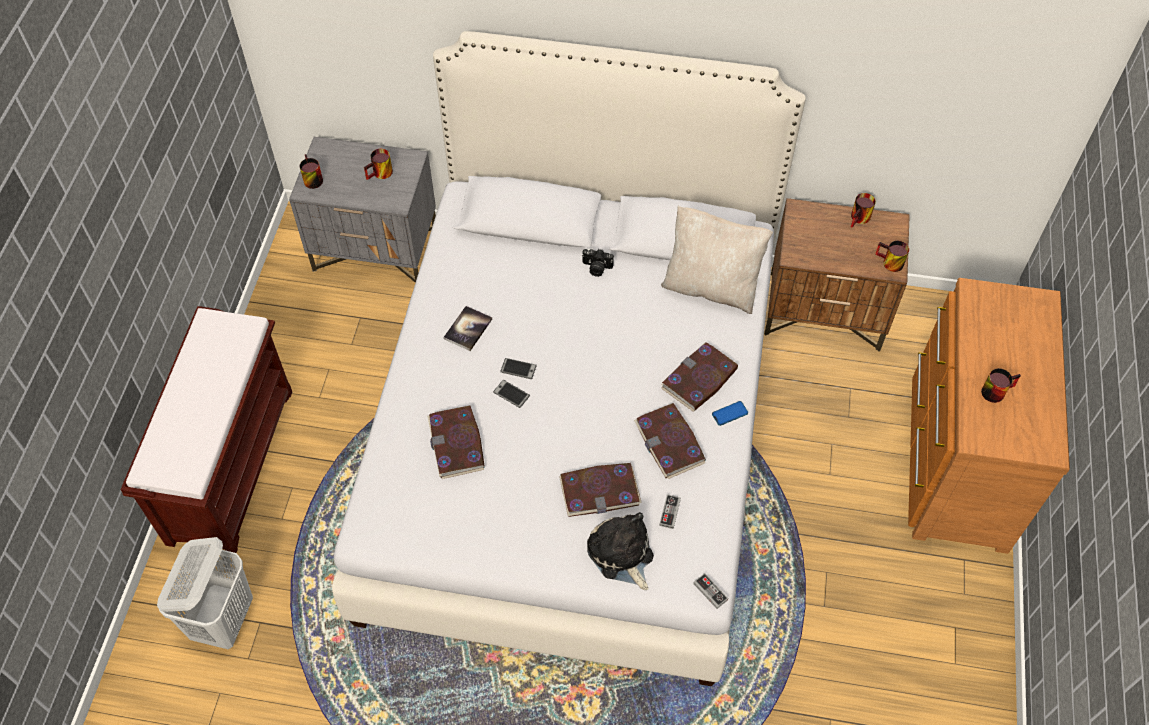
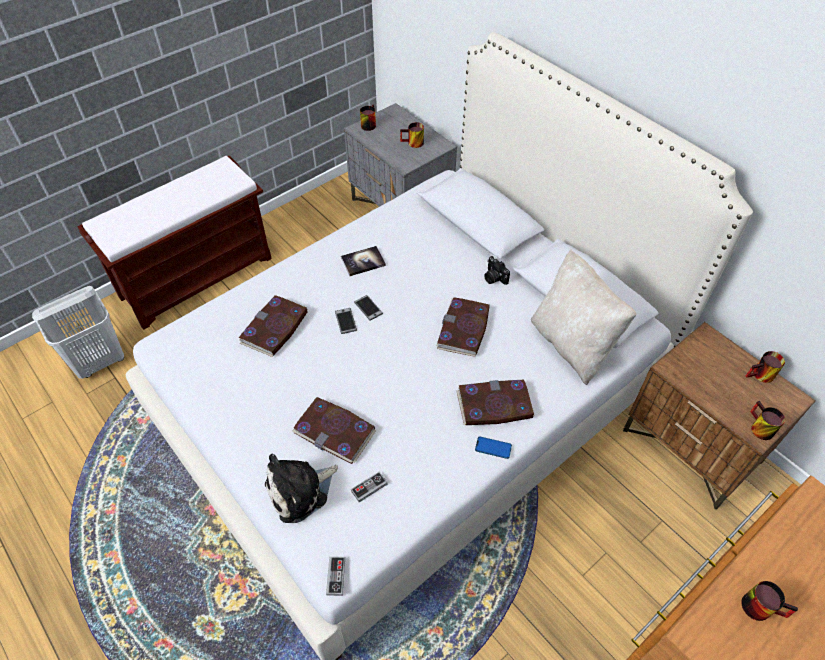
camera: 40 degrees right, 5 degrees down
plush toy [587,512,654,590] -> plush toy turned 135 degrees counterclockwise [265,453,338,523]
book [634,403,706,479] -> book moved to [436,297,489,357]

